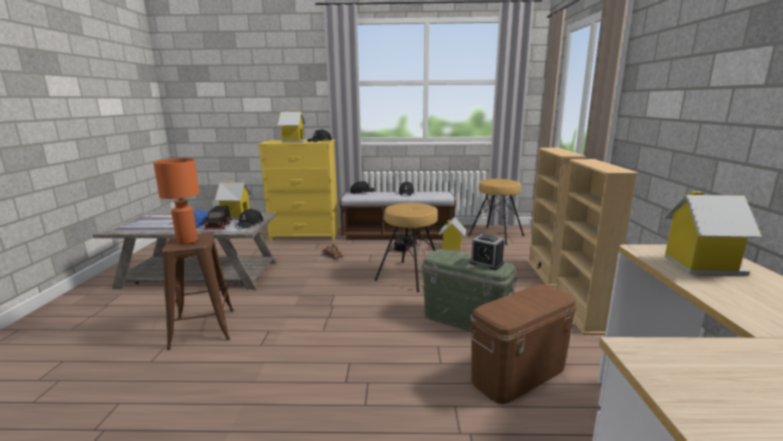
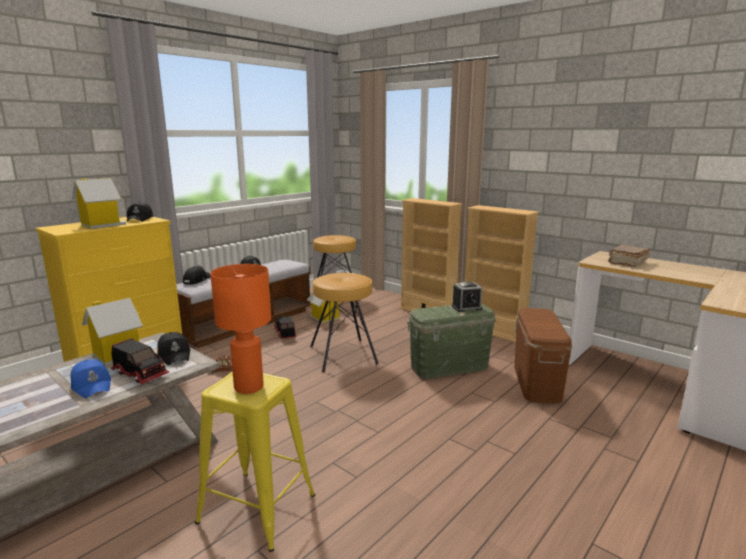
camera: 50 degrees left, 0 degrees up
brown stool [162,233,233,350] -> yellow stool [195,372,315,552]
toy house [663,191,762,276] -> brown book [608,244,650,267]

